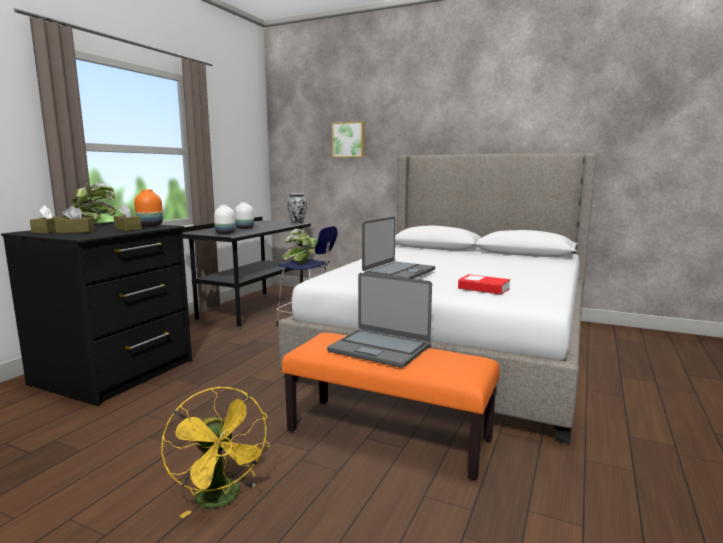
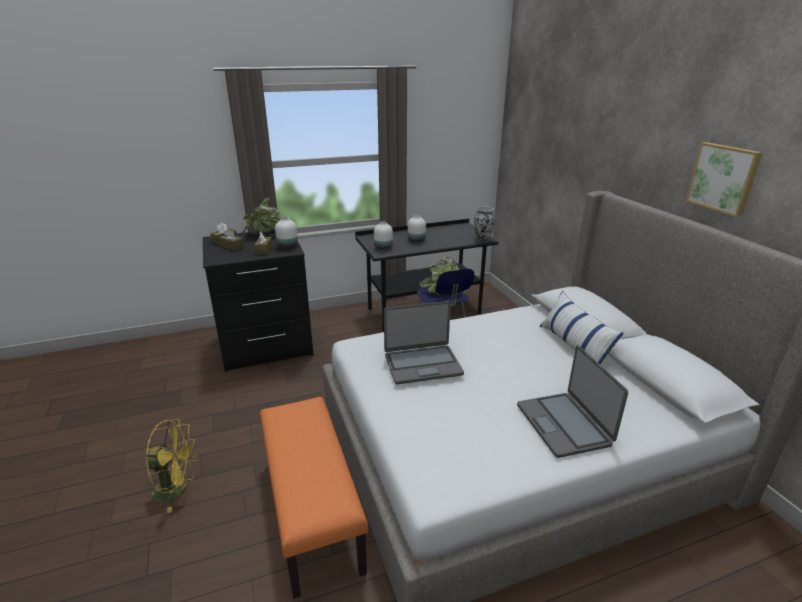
camera: 45 degrees right, 15 degrees up
orange vase [134,189,163,226] -> white vase [275,217,298,249]
yellow fan [161,387,270,518] -> yellow fan turned 105 degrees counterclockwise [145,419,198,513]
laptop [327,273,432,368] -> laptop moved to [517,345,628,458]
picture [332,121,364,158] -> picture moved to [686,142,763,217]
book [458,274,510,295] -> none
none -> pillow [540,291,624,364]

